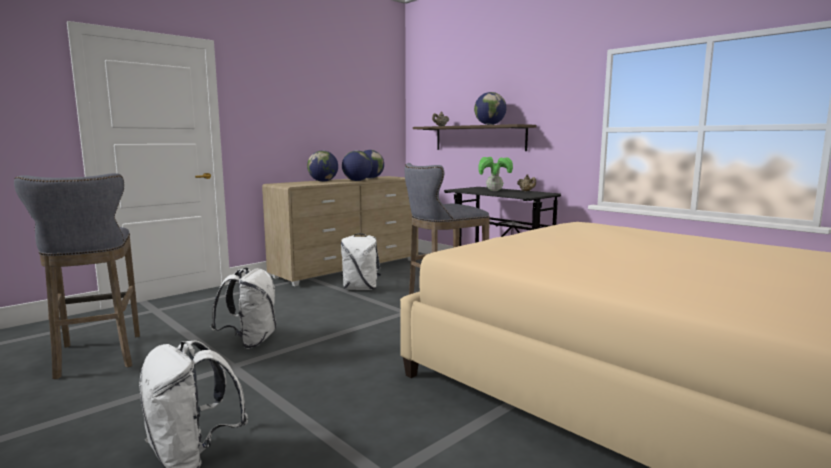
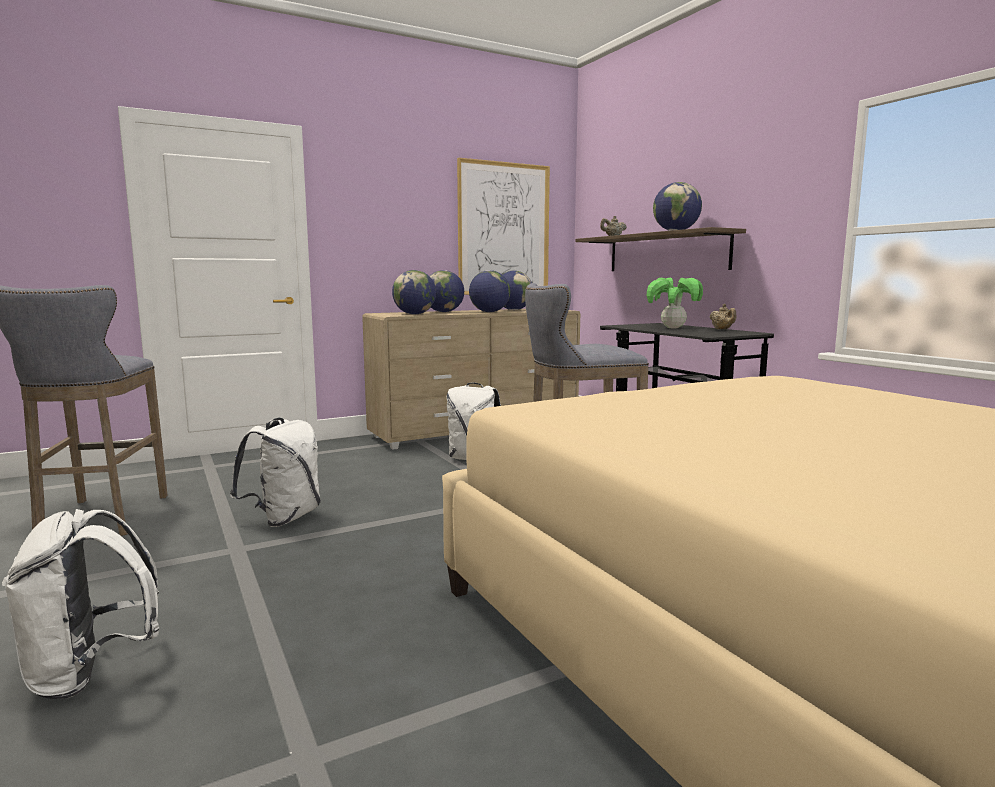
camera: 15 degrees right, 0 degrees up
none -> globe [392,270,436,314]
none -> picture [457,158,550,295]

